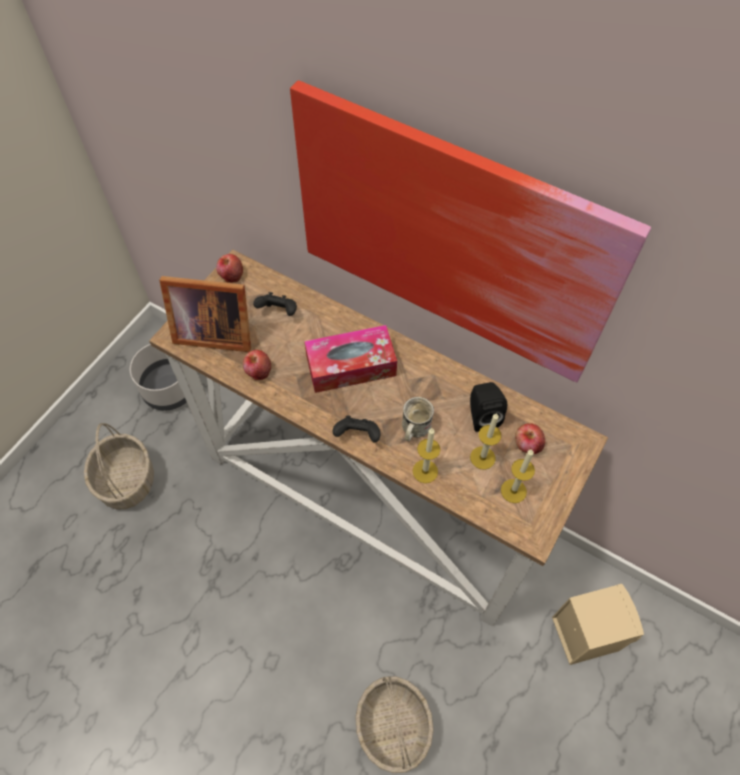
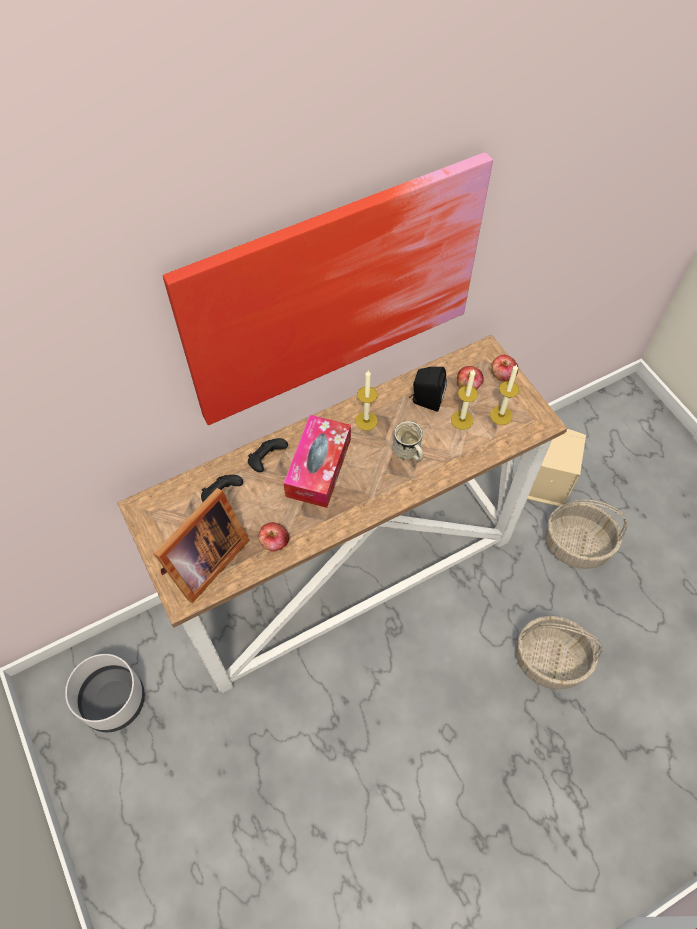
camera: 60 degrees left, 0 degrees up
basket [84,423,154,509] -> basket moved to [545,499,627,569]
apple [216,254,243,283] -> apple moved to [491,355,518,382]
black game controller [333,415,381,442] -> black game controller moved to [248,438,288,472]
candle [413,428,440,483] -> candle moved to [355,370,378,431]

